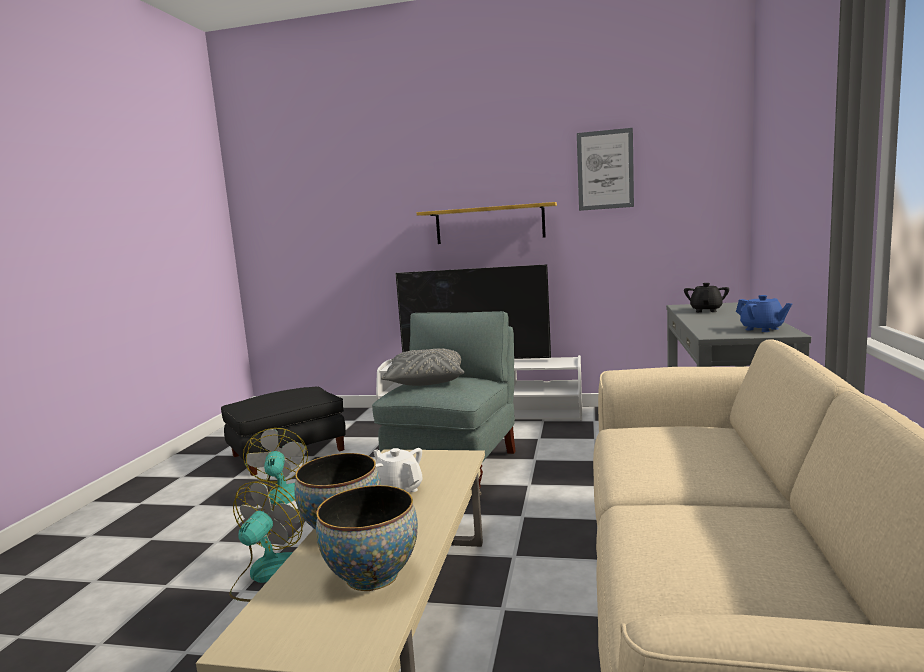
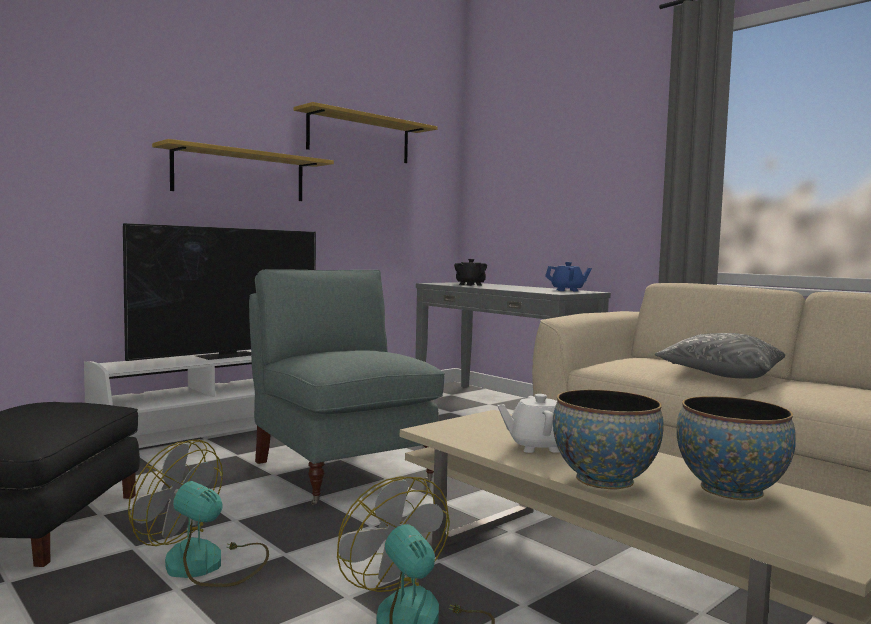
camera: 55 degrees left, 5 degrees down
grey pillow [381,349,464,386] -> grey pillow moved to [655,333,785,379]
picture [577,128,634,211] -> shelf [294,102,438,163]

